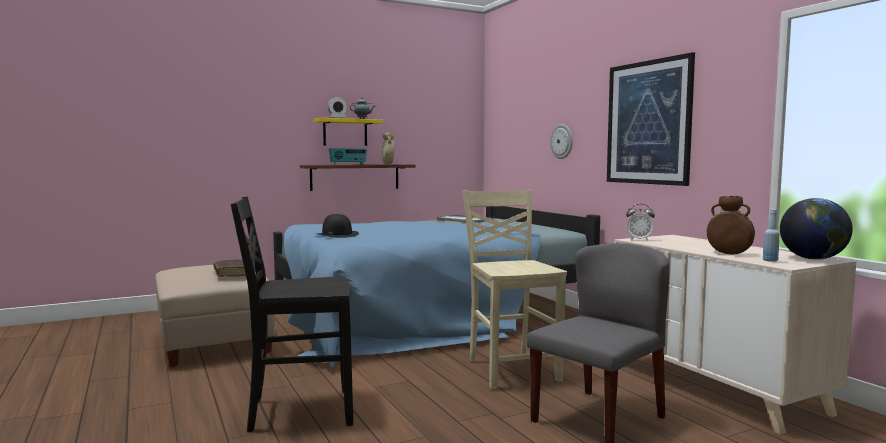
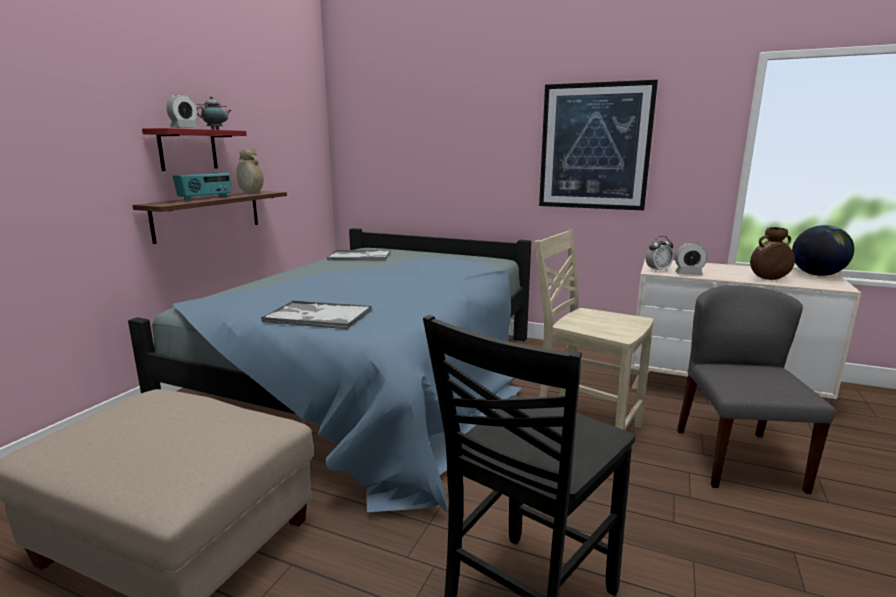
camera: 40 degrees left, 10 degrees up
brown book [214,259,246,277] -> none
yellow shelf [313,118,383,146] -> red shelf [142,128,247,171]
black hat [317,214,359,238] -> tray [261,301,372,329]
wall clock [550,124,573,159] -> none
blue bottle [763,209,780,262] -> none
none -> alarm clock [675,243,707,275]

